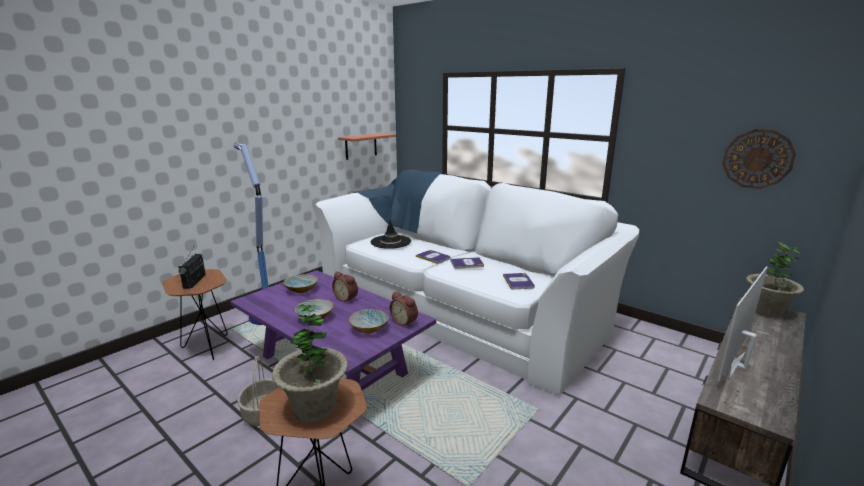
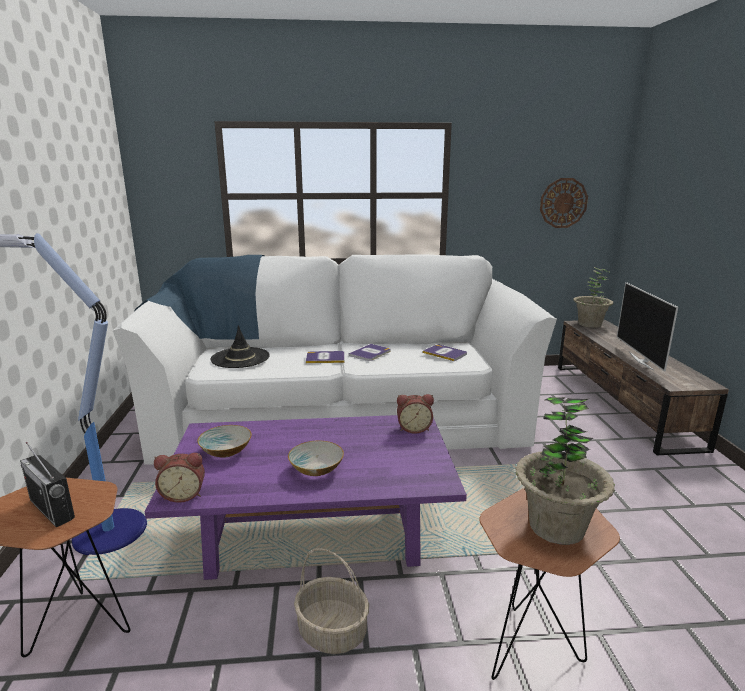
camera: 45 degrees left, 0 degrees up
alarm clock [332,272,358,303] -> alarm clock moved to [154,453,205,503]
shelf [338,133,396,160] -> none
bowl [349,309,389,334] -> none

